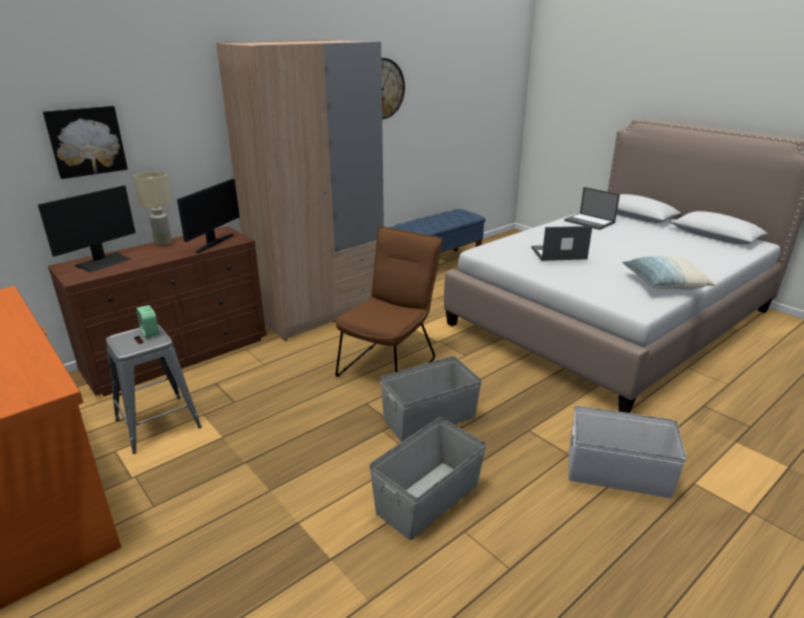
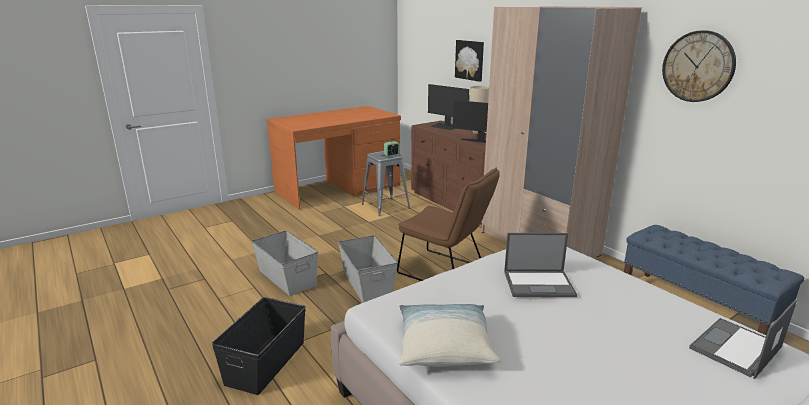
camera: 95 degrees right, 5 degrees down
laptop [532,226,593,261] -> laptop turned 90 degrees clockwise [504,233,577,297]
white storage box [568,406,687,498] -> black storage box [212,297,306,395]

